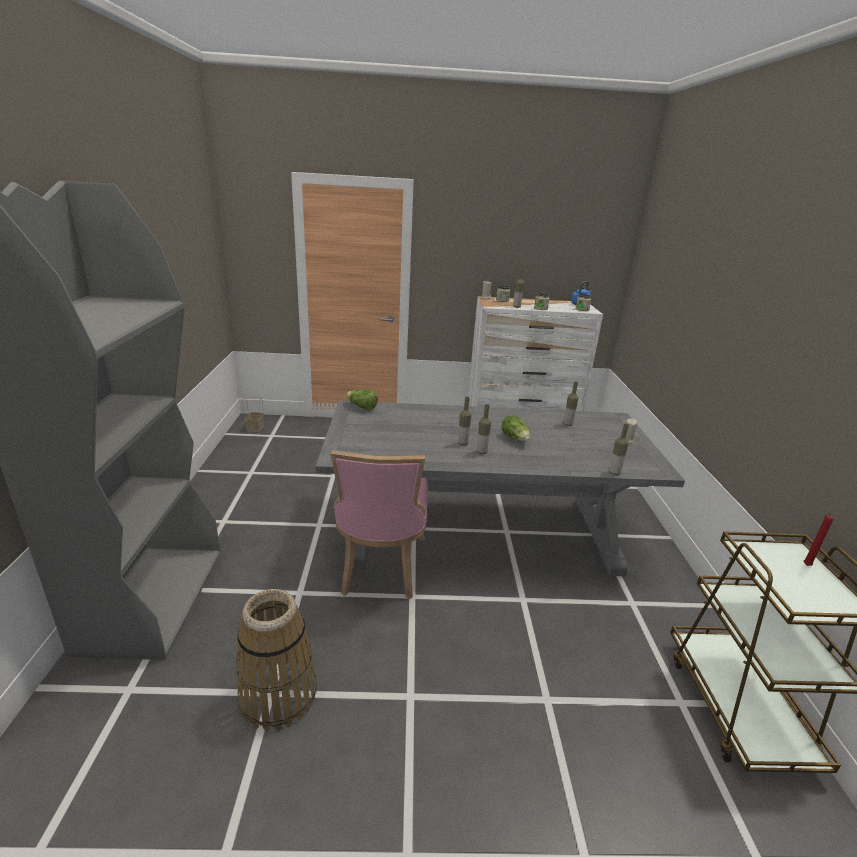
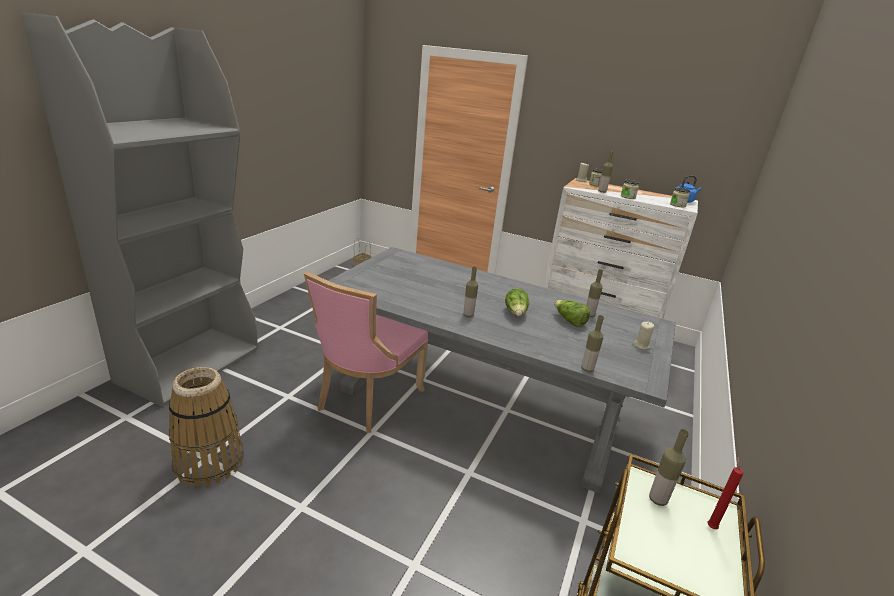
camera: 25 degrees right, 0 degrees up
lettuce [346,389,378,410] -> lettuce moved to [554,300,590,327]
bottle [458,397,471,445] -> bottle moved to [649,429,689,506]

